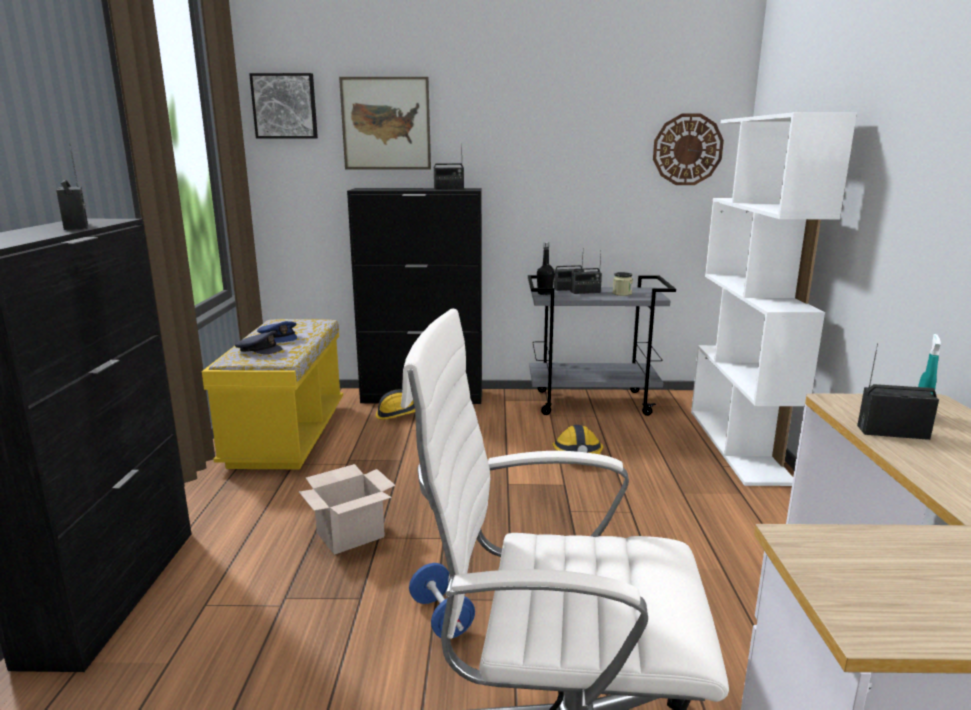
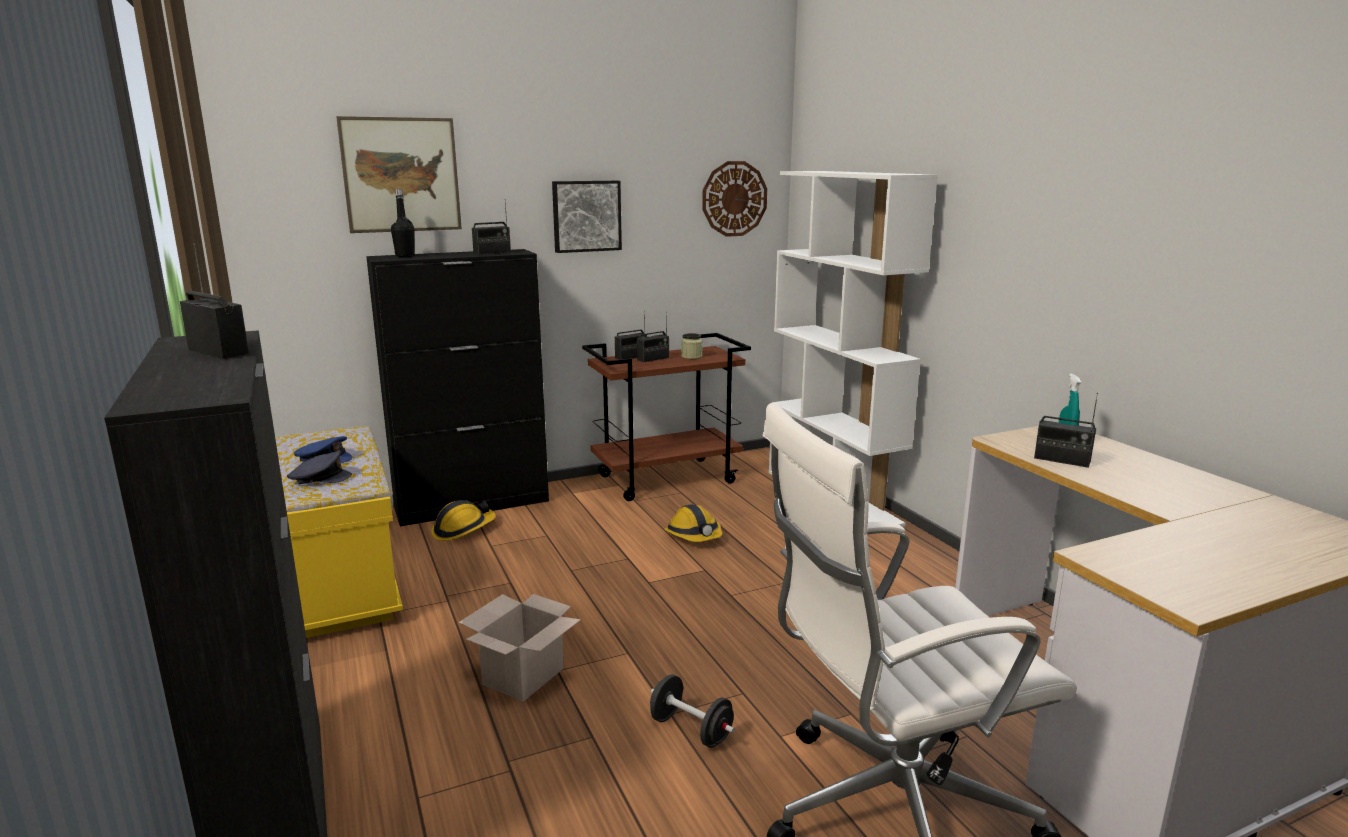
camera: 25 degrees left, 0 degrees up
picture [249,73,318,138] -> picture moved to [552,181,622,253]
blue dumbbell [409,563,475,638] -> black dumbbell [650,674,735,748]
grey cart [528,275,676,416] -> brown cart [582,333,751,501]
black bottle [537,242,555,295] -> black bottle moved to [391,189,415,257]
radio [857,343,939,440] -> radio turned 135 degrees counterclockwise [1034,393,1098,468]

